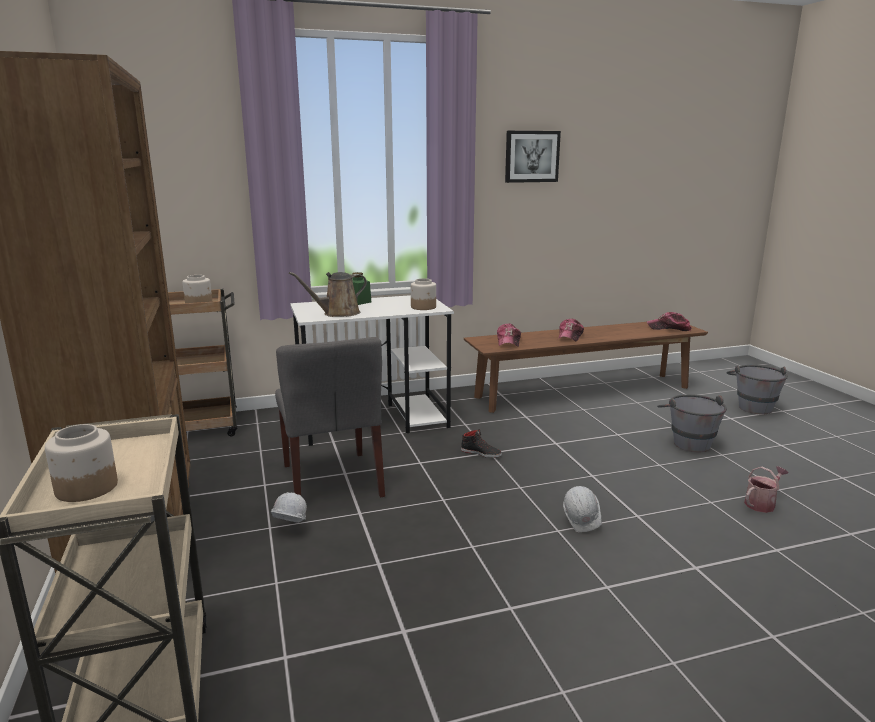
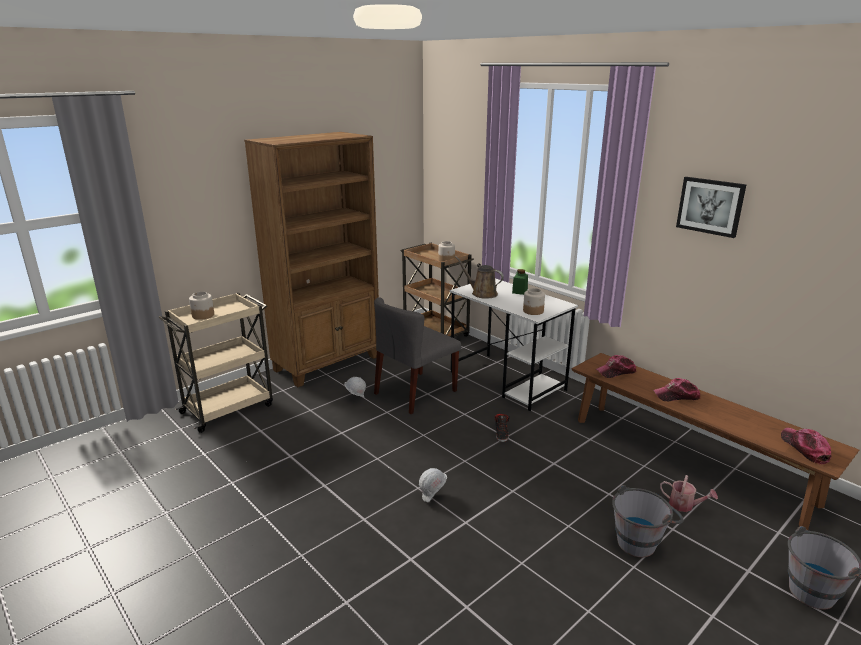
camera: 65 degrees right, 5 degrees up
watering can [744,466,789,513] -> watering can moved to [660,475,718,512]

